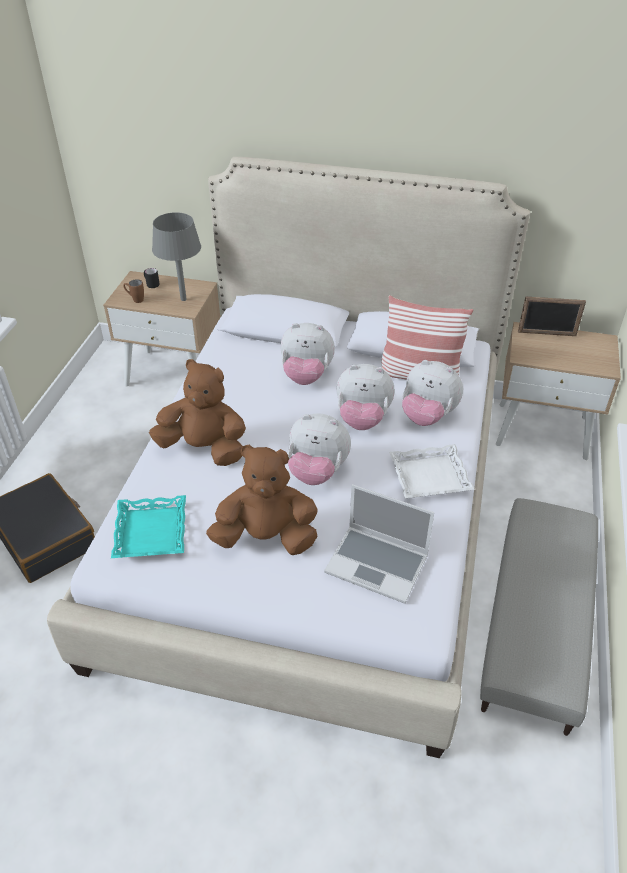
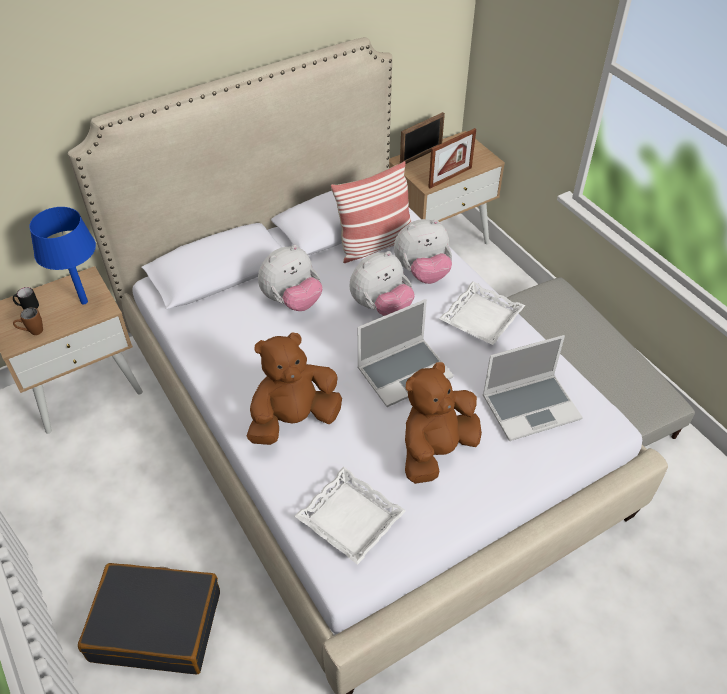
camera: 45 degrees left, 5 degrees up
turquoise tray [111,495,186,558] -> white tray [295,467,406,565]
grey table lamp [152,212,201,301] -> blue table lamp [29,207,96,304]
plush toy [287,413,351,485] -> laptop [358,299,454,407]
none -> picture frame [428,128,476,189]

